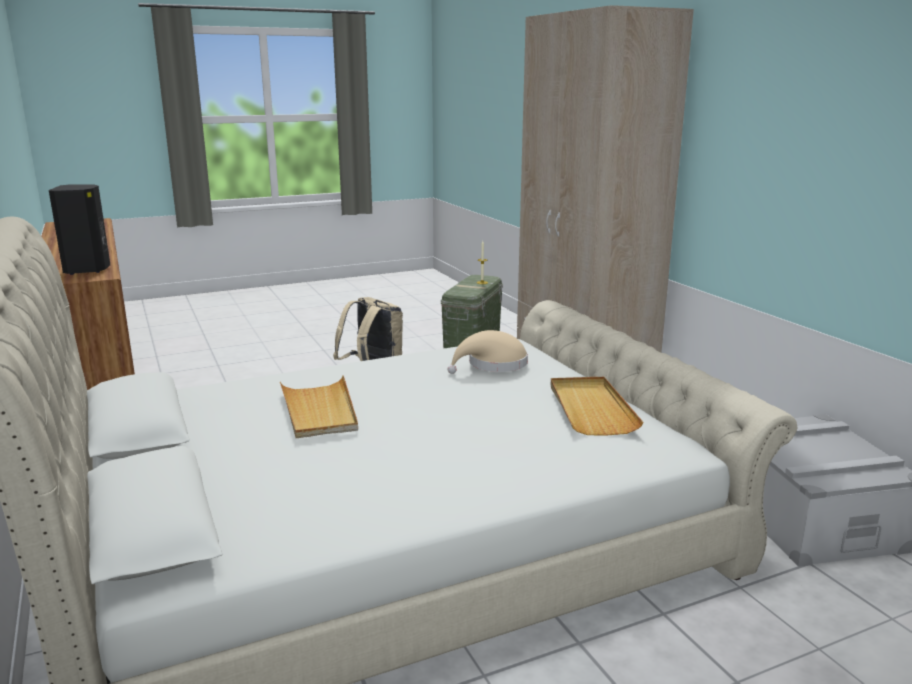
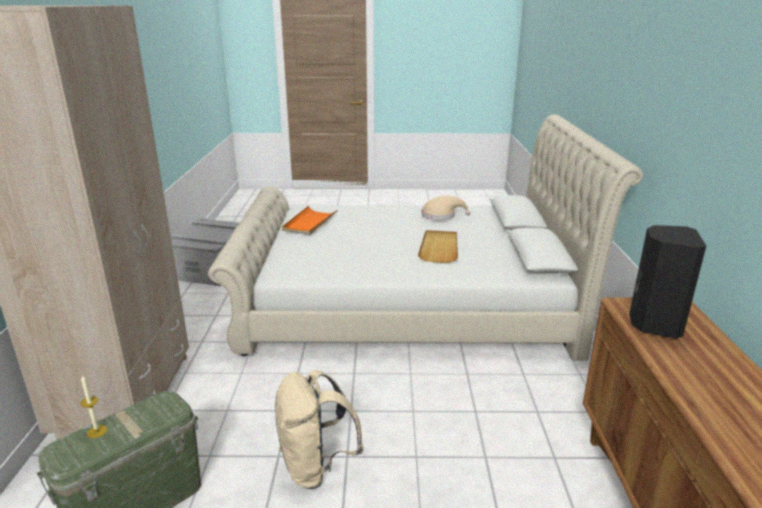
camera: 155 degrees left, 5 degrees up
beige hat [447,330,528,374] -> beige hat moved to [422,196,470,220]
beige tray [551,377,644,435] -> orange tray [282,206,338,235]

